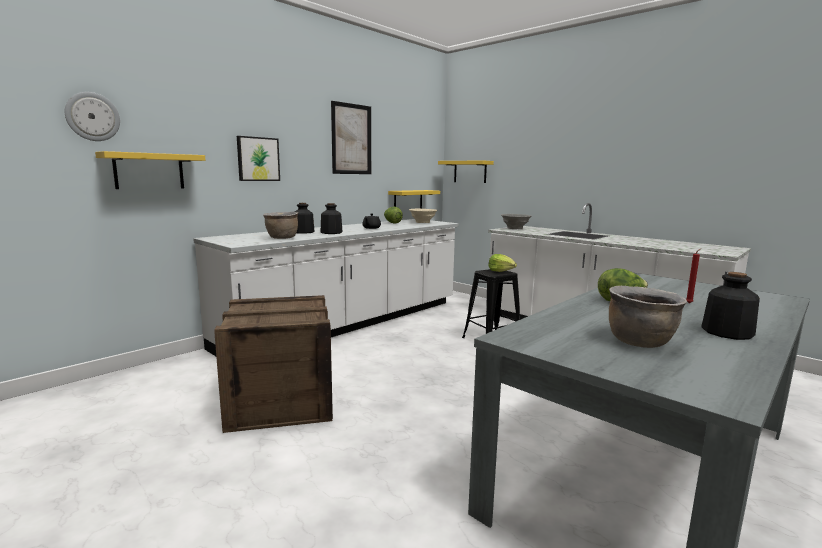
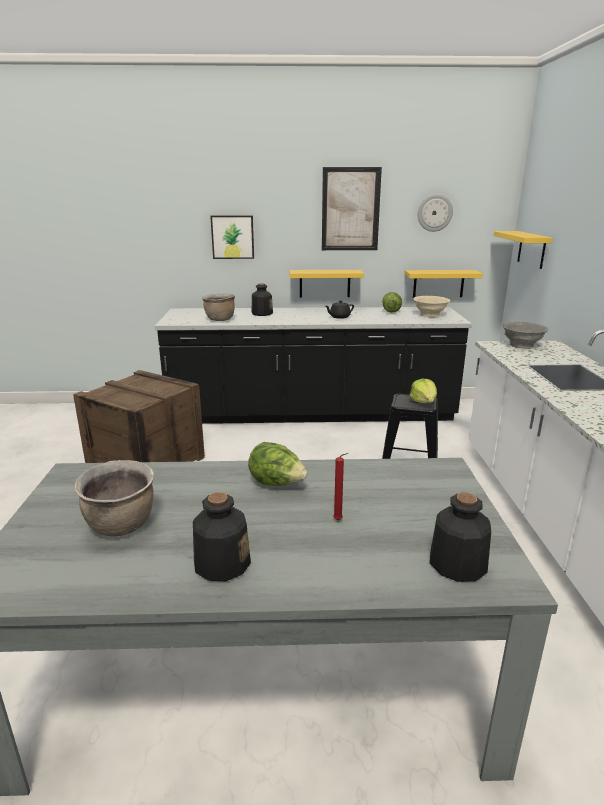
camera: 45 degrees right, 10 degrees up
wall clock [65,92,120,141] -> wall clock moved to [418,194,453,232]
yellow shelf [95,151,206,189] -> yellow shelf moved to [290,270,364,297]
white counter [193,219,459,356] -> black counter [155,307,472,424]
bottle [321,203,342,234] -> bottle moved to [430,492,491,582]

